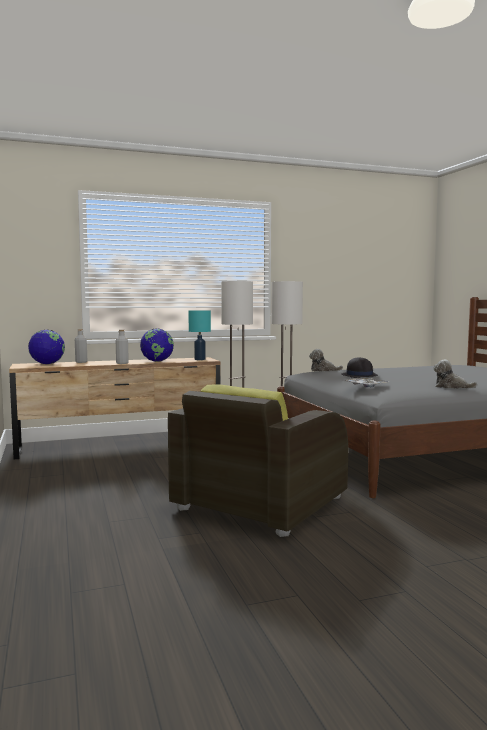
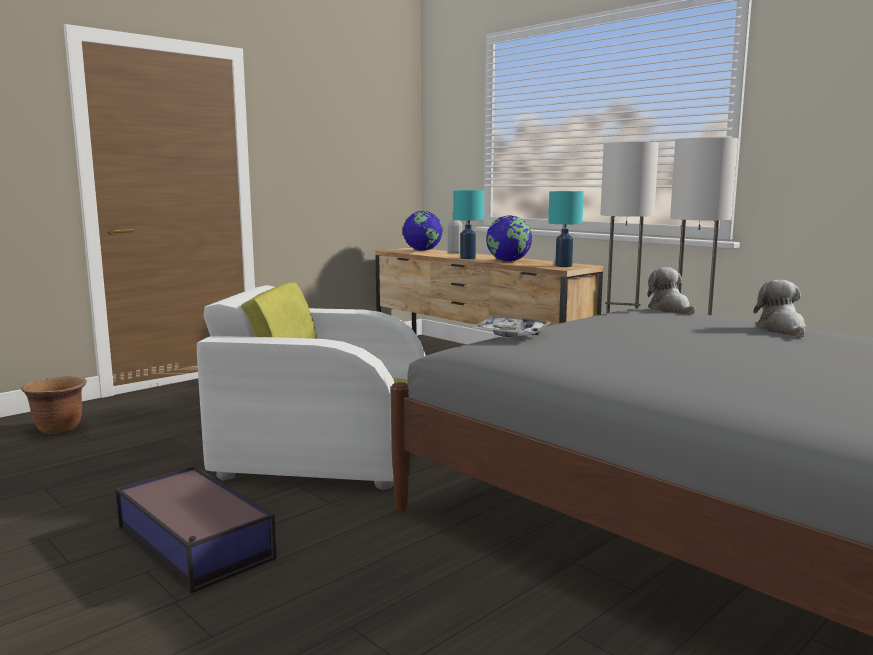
camera: 65 degrees right, 5 degrees up
grey bottle [116,329,129,364] -> turquoise table lamp [453,190,484,259]
brown armchair [168,384,348,537] -> white armchair [197,283,426,490]
black hat [342,357,378,378] -> none
plush toy [433,360,477,389] -> plush toy moved to [754,280,806,338]
none -> brown planter [21,376,87,434]
none -> storage box [115,466,277,594]

